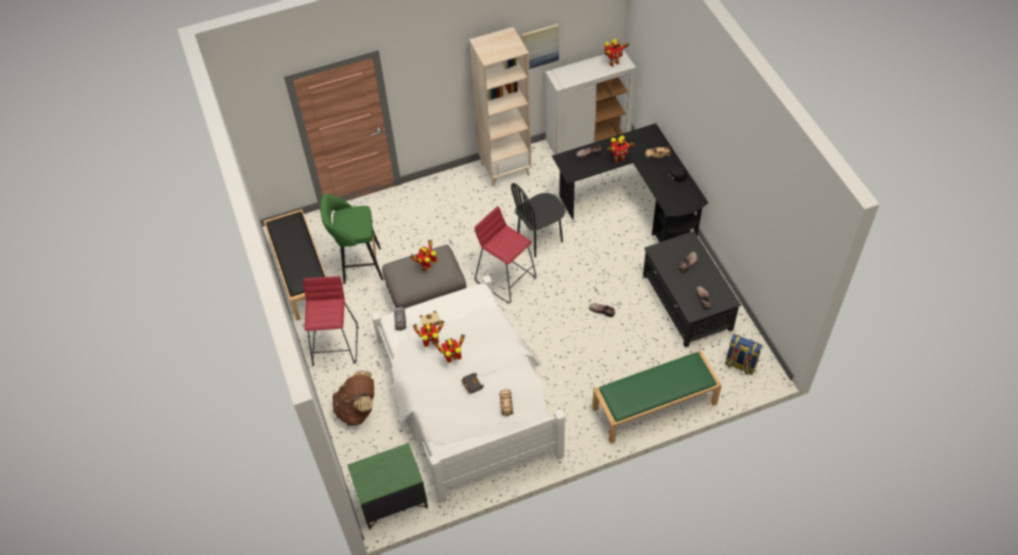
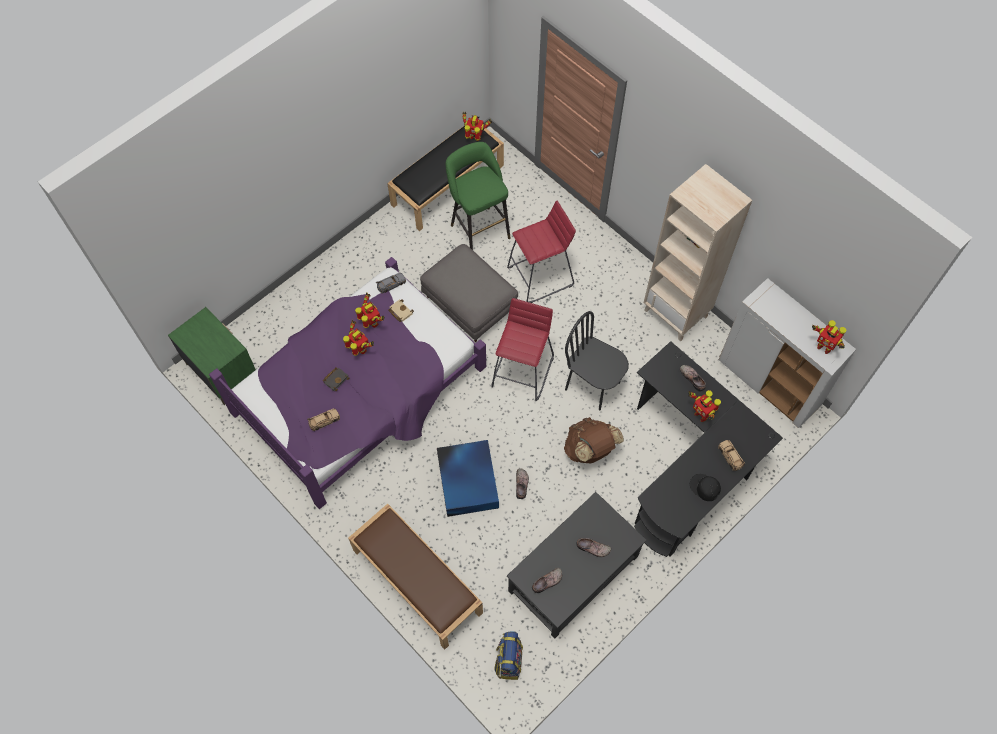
camera: 65 degrees right, 10 degrees up
red stool [303,276,358,367] -> red stool moved to [507,201,576,303]
brown backpack [332,371,374,426] -> brown backpack moved to [564,417,624,463]
white bed [371,275,565,503] -> purple bed [209,257,486,509]
toy robot [410,239,437,271] -> toy robot moved to [462,111,492,141]
picture [521,24,559,69] -> none
green bench [592,350,722,444] -> brown bench [348,504,483,649]
none -> blue storage box [437,440,499,517]

